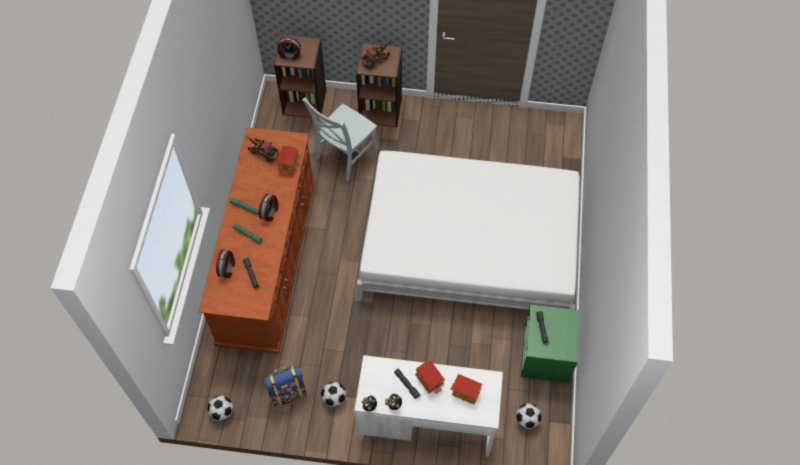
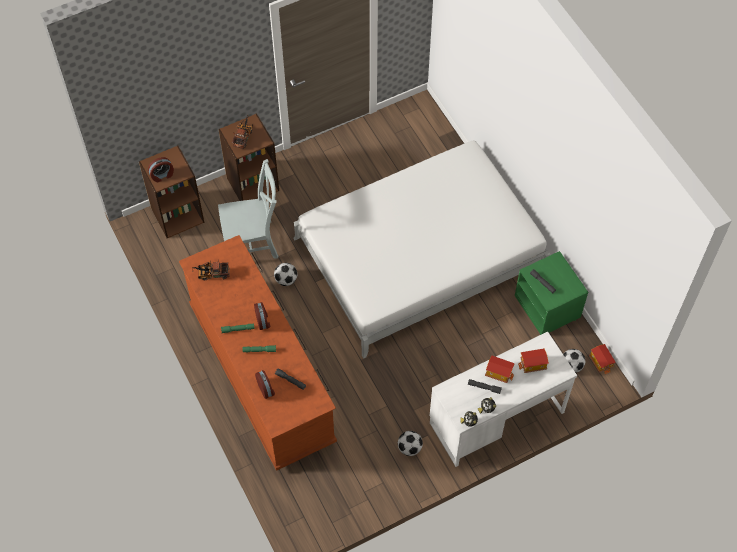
camera: 35 degrees left, 0 degrees up
football [207,395,233,421] -> football moved to [274,263,297,286]
backpack [265,366,307,409] -> none
toy house [276,145,299,175] -> toy house moved to [589,344,616,374]
grey chair [302,97,377,181] -> grey chair turned 105 degrees counterclockwise [218,159,278,259]

